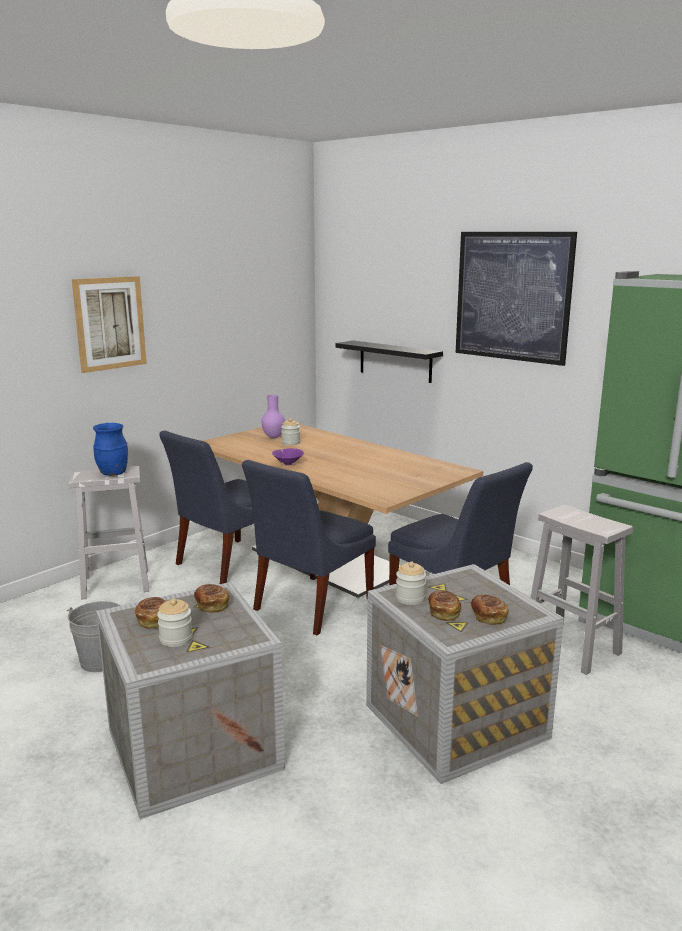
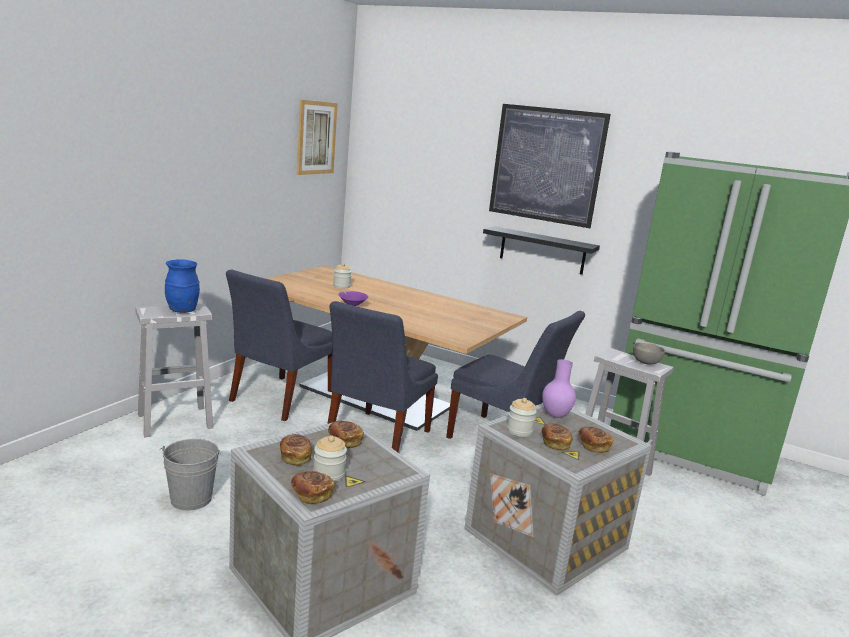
camera: 15 degrees left, 0 degrees up
picture [72,276,147,373] -> picture moved to [297,100,338,175]
purple vase [261,395,285,438] -> purple vase moved to [542,359,576,418]
black shelf [335,341,443,383] -> black shelf moved to [483,226,600,275]
none -> bread [291,471,335,504]
none -> grey bowl [633,343,665,364]

